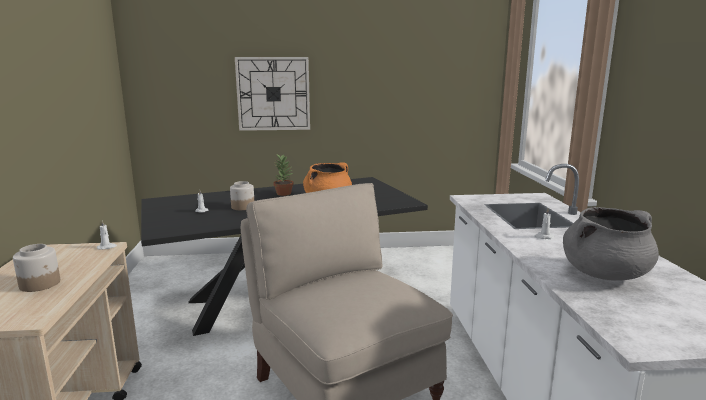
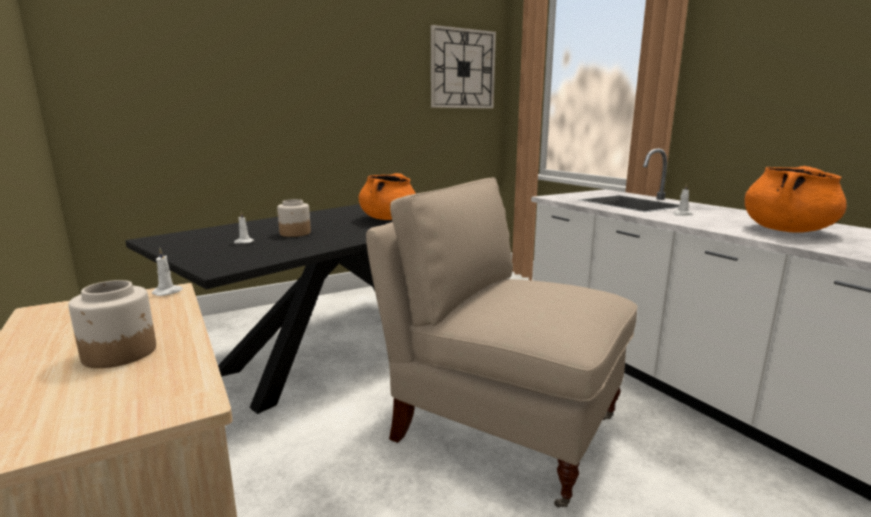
camera: 25 degrees left, 0 degrees up
wall clock [235,57,310,131] -> wall clock moved to [431,25,496,109]
potted plant [274,154,293,196] -> none
grey cooking pot [563,207,659,281] -> orange cooking pot [745,166,847,233]

